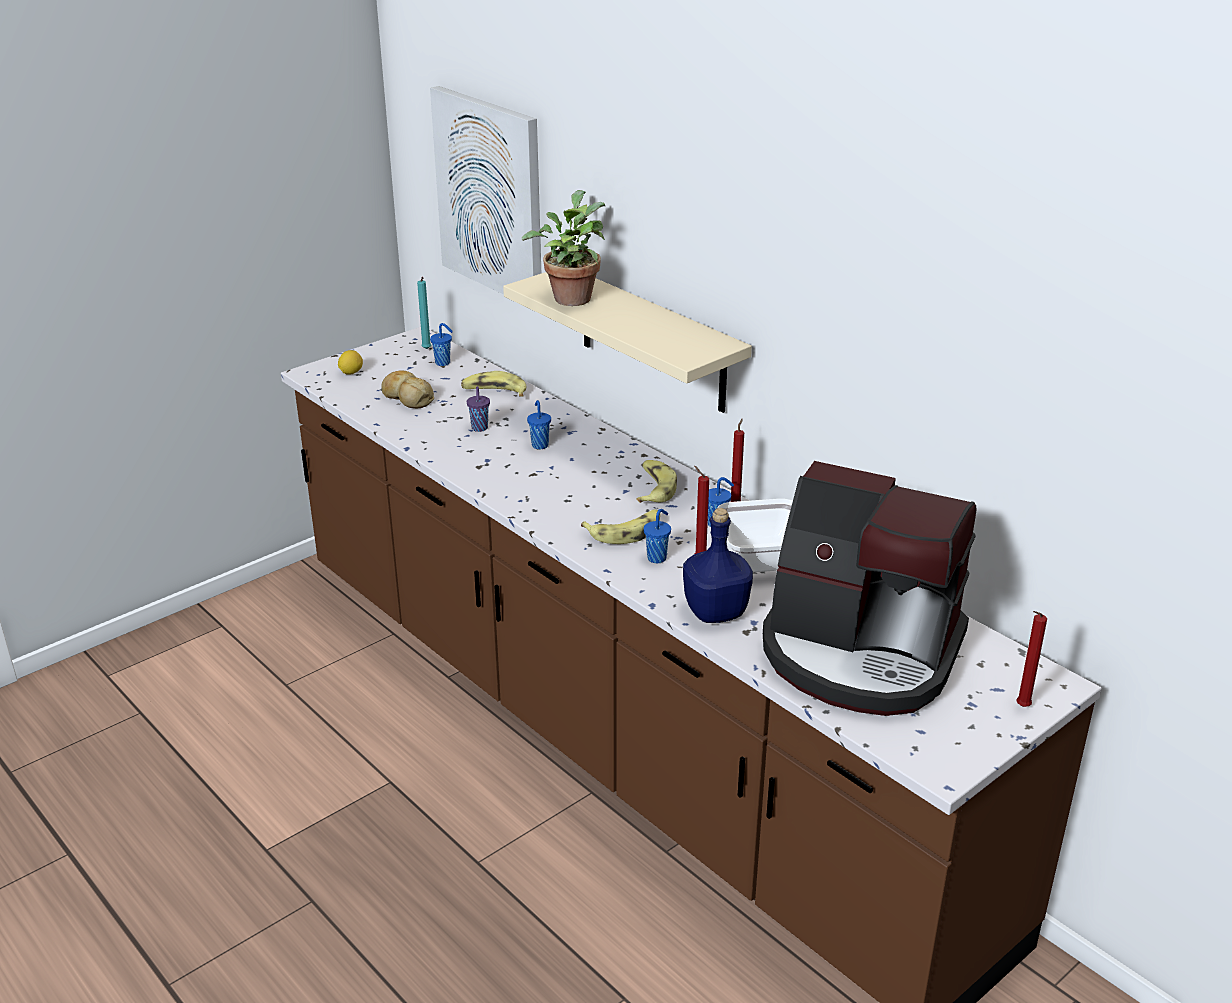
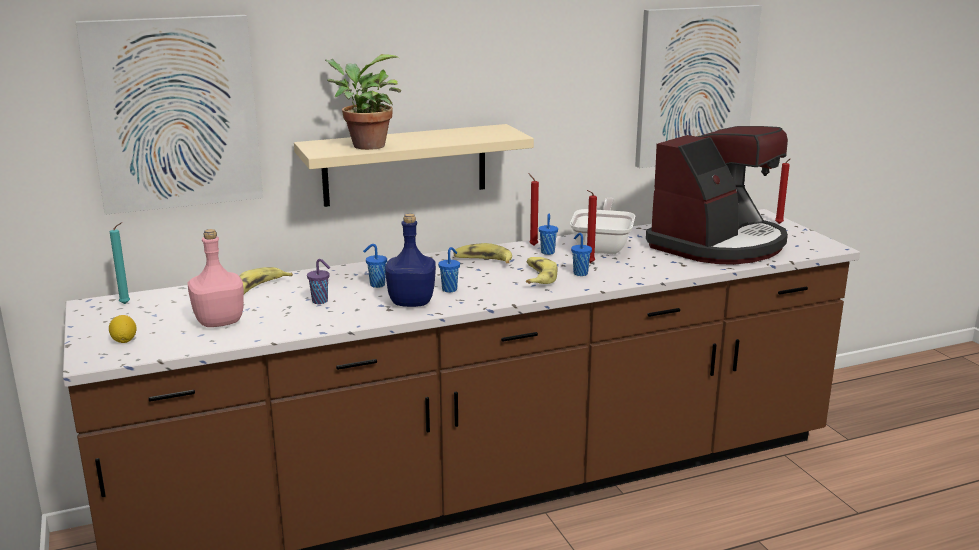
camera: 70 degrees left, 10 degrees down
bread [382,370,434,408] -> pink bottle [188,229,244,327]
blue cup [430,323,453,366] -> blue cup moved to [438,247,460,293]
blue bottle [683,508,753,623] -> blue bottle moved to [385,213,436,307]
none -> picture [635,5,762,168]

